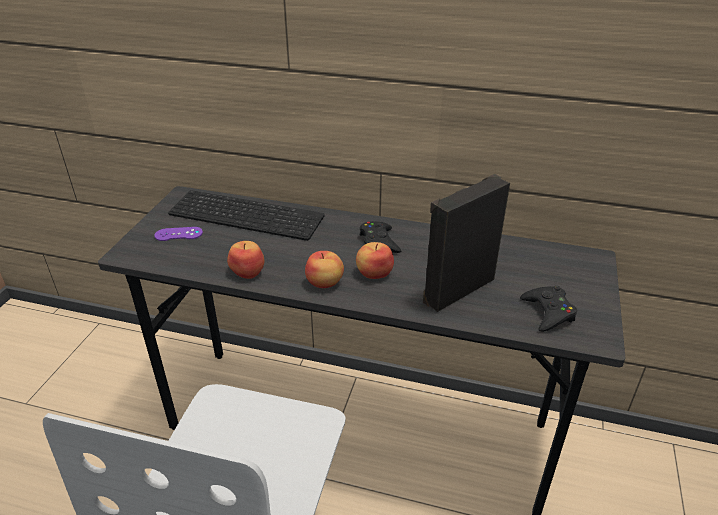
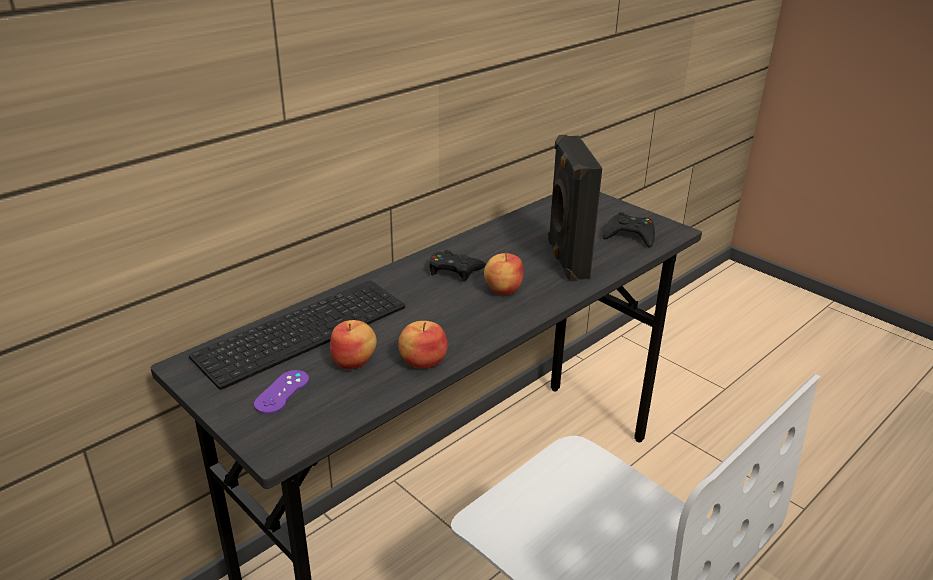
camera: 60 degrees left, 5 degrees down
apple [305,251,344,288] -> apple moved to [330,320,377,369]

